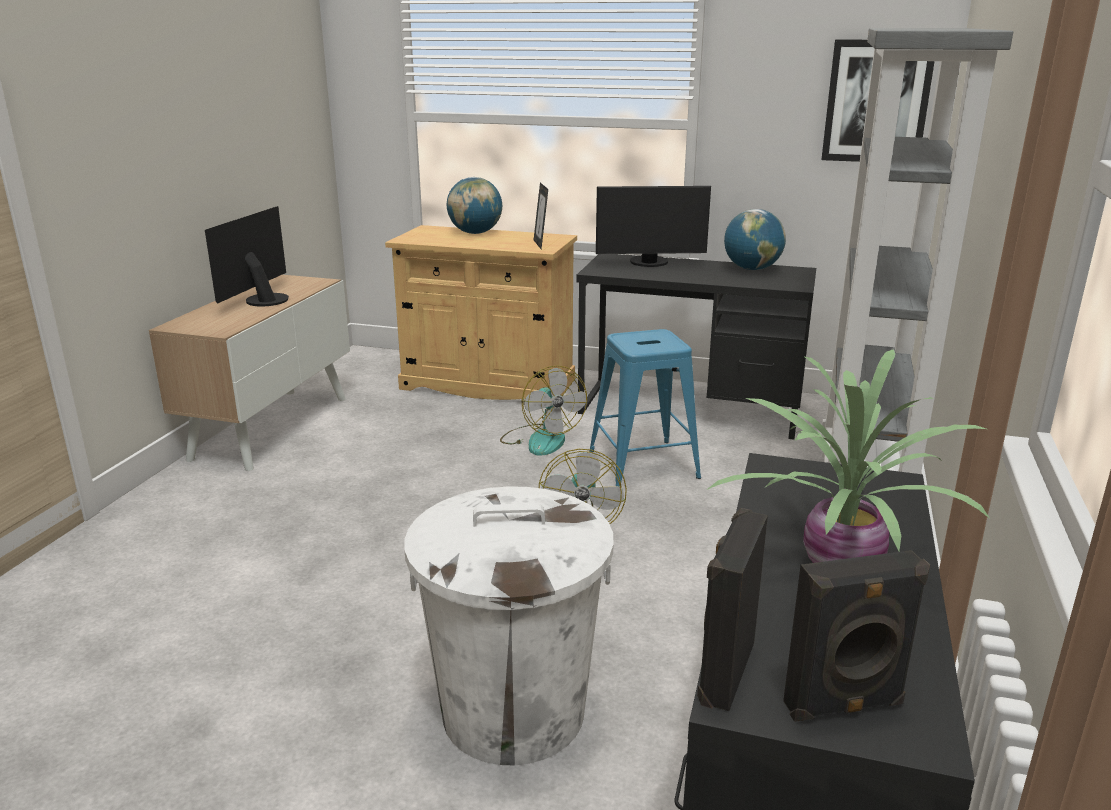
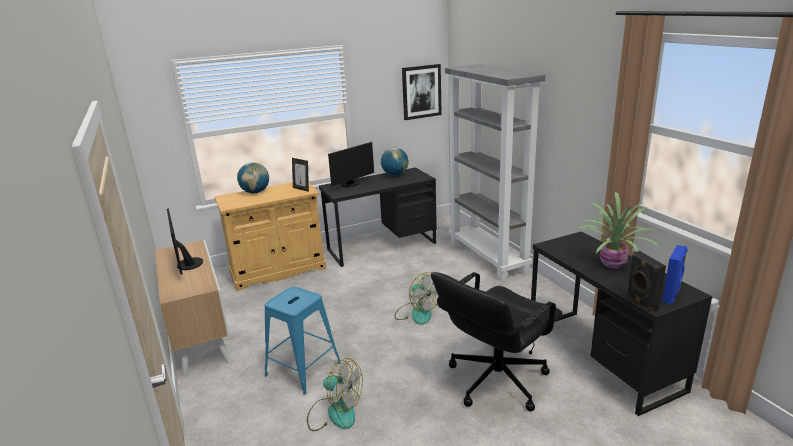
camera: 40 degrees left, 0 degrees up
white trash can [404,486,614,765] -> black office chair [431,272,563,412]
fan [500,365,587,456] -> fan moved to [307,358,363,431]
blue stool [589,329,701,487] -> blue stool moved to [264,286,341,395]
black speaker [783,550,930,722] -> blue speaker [662,245,688,304]

